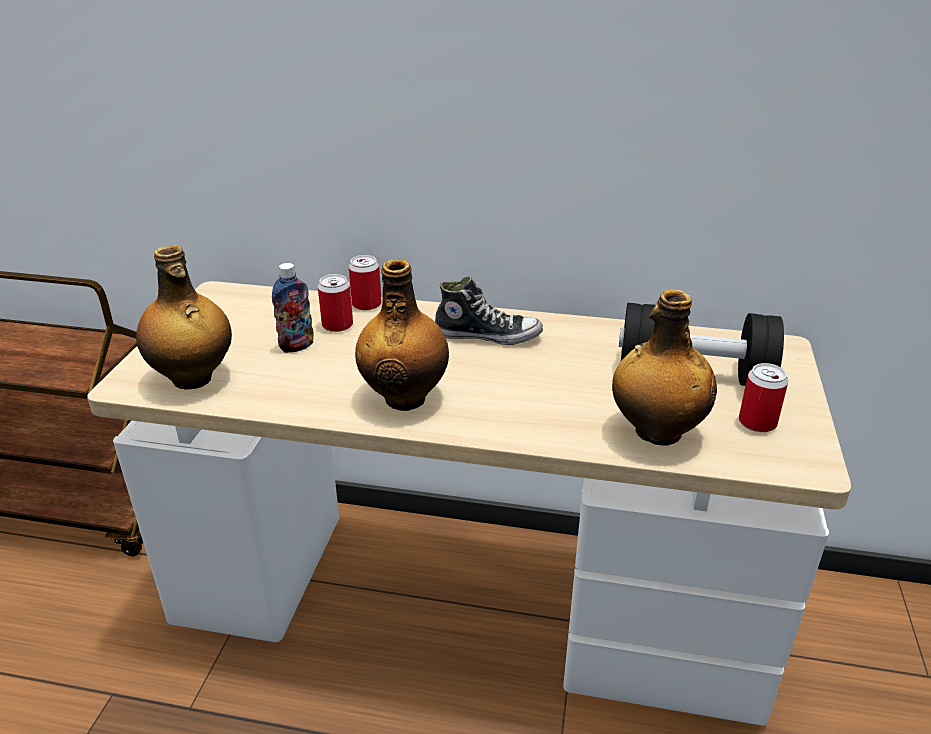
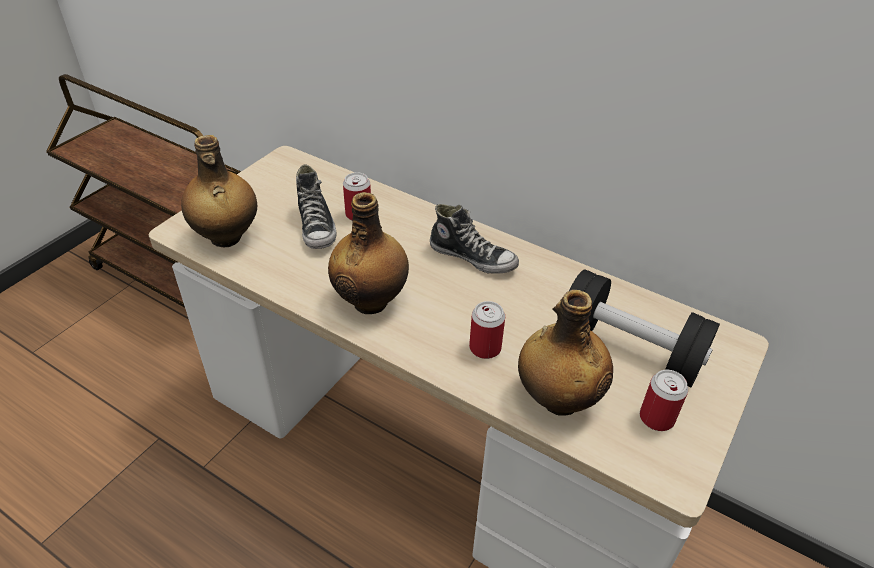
camera: 20 degrees right, 10 degrees up
bottle [272,263,314,353] -> shoe [296,164,337,249]
can [348,255,382,310] -> can moved to [469,301,505,359]

